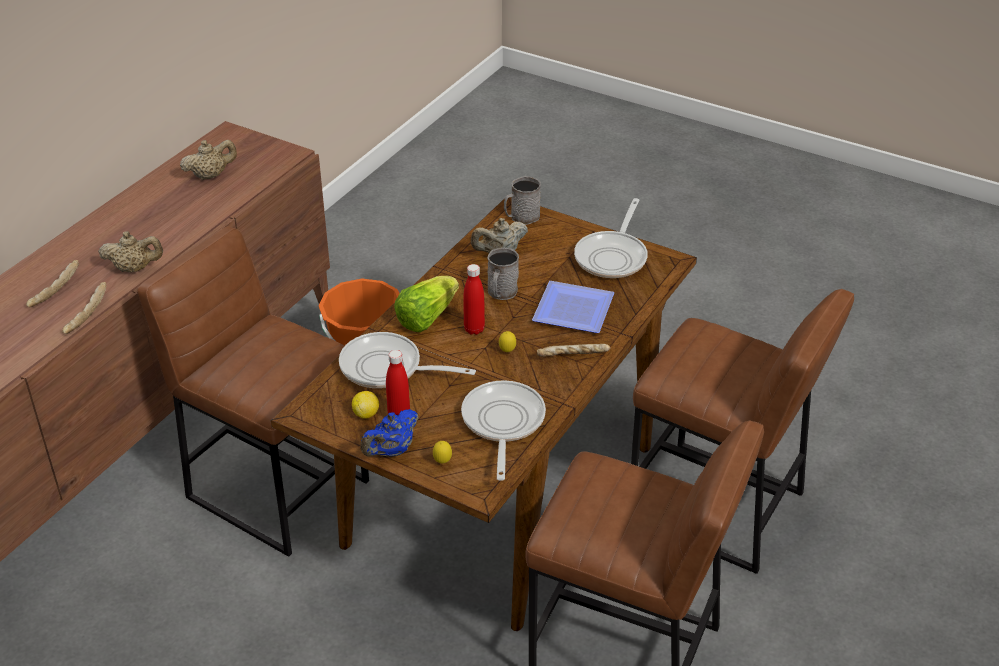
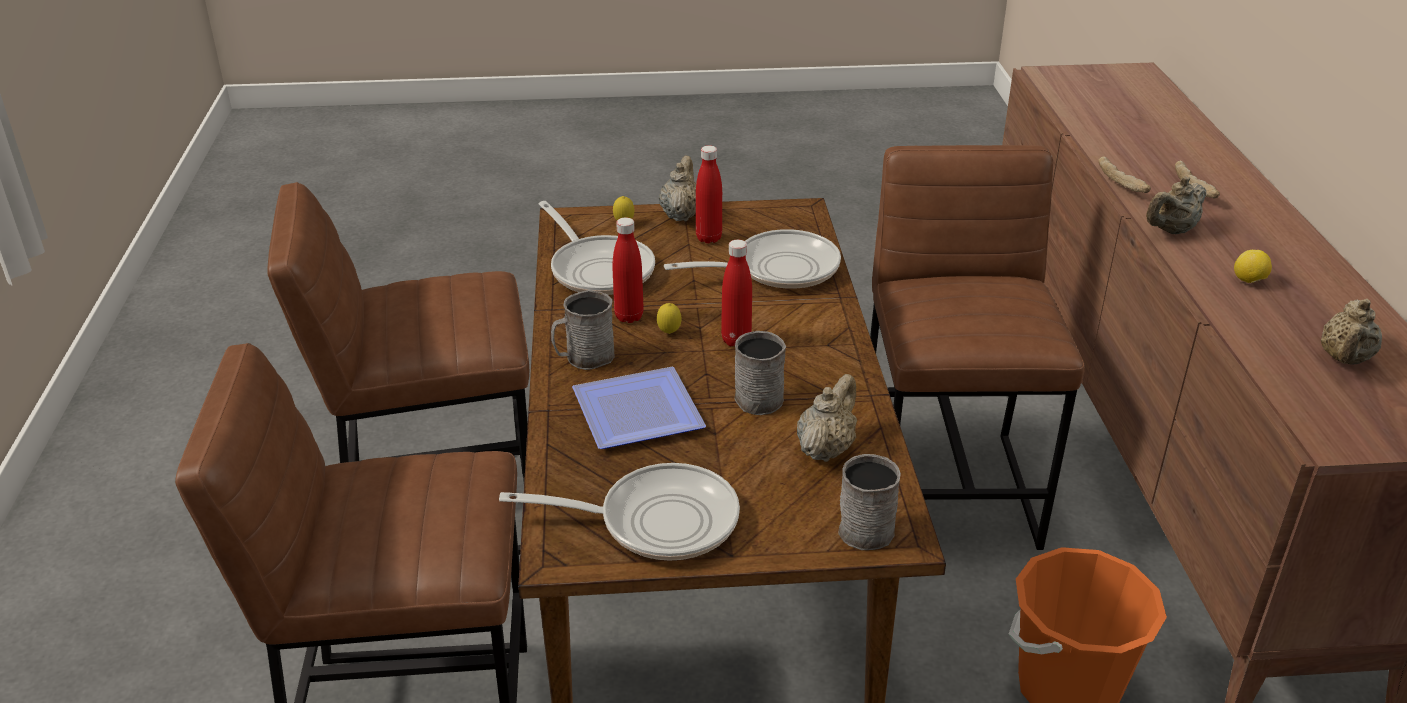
camera: 145 degrees right, 5 degrees down
brown chair [137,226,369,557] -> brown chair turned 90 degrees counterclockwise [870,145,1085,550]
lemon [352,391,379,419] -> lemon moved to [1234,250,1272,283]
blue teapot [360,409,418,457] -> beige teapot [659,156,696,222]
lettuce [394,276,459,332] -> none
bread [537,344,610,356] -> grey mug [551,290,615,370]
frying pan [574,198,648,278] -> frying pan turned 105 degrees clockwise [499,463,740,561]
none -> red bottle [612,217,644,323]

